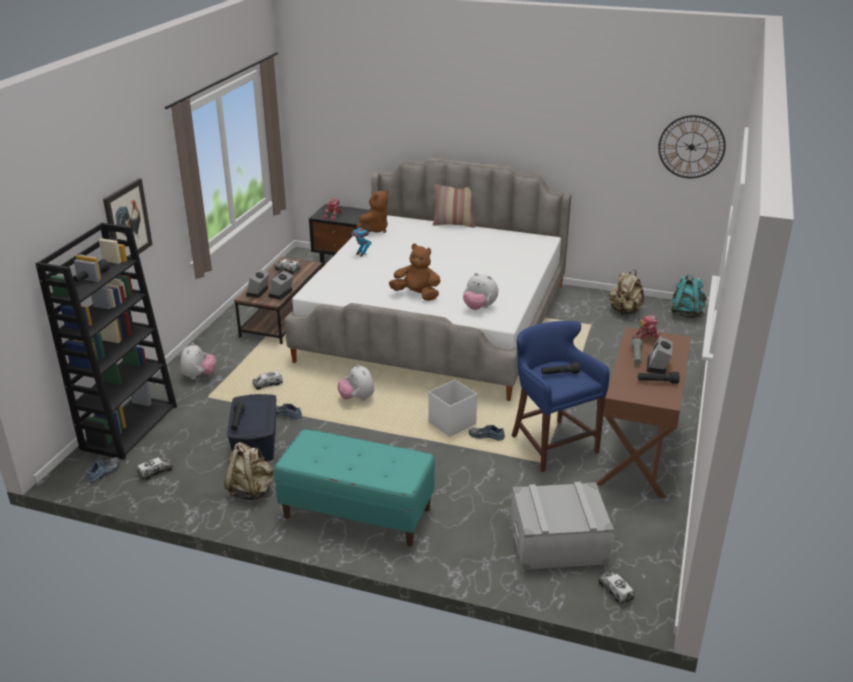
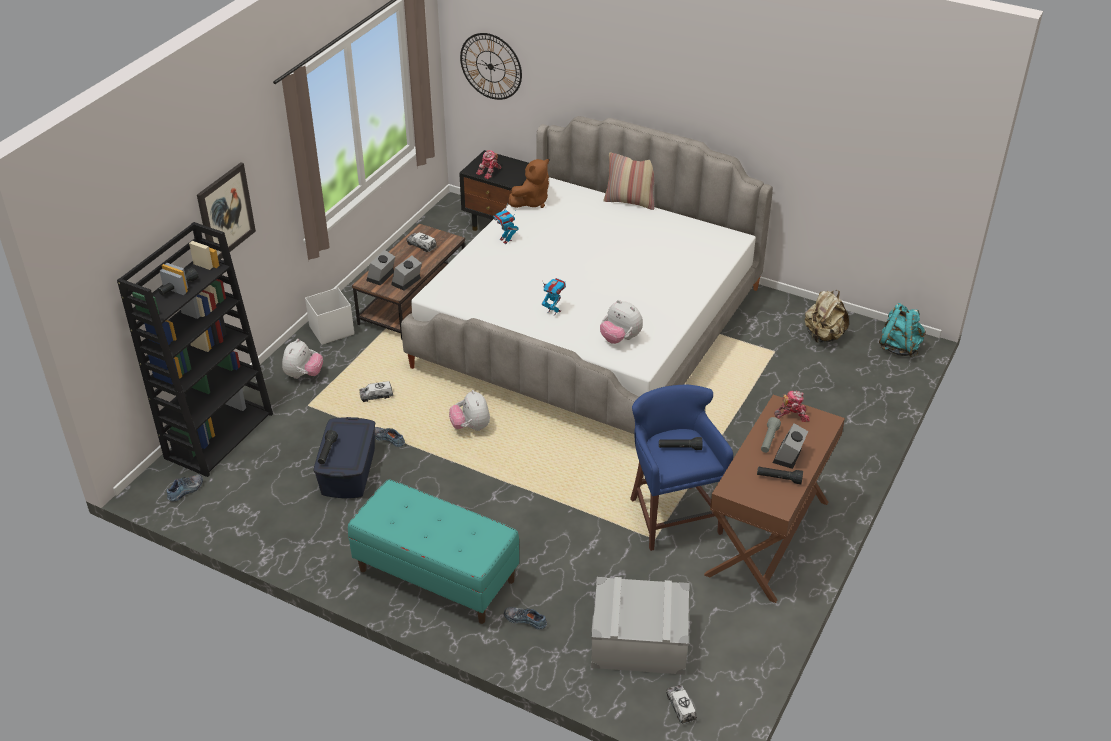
camera: 10 degrees right, 10 degrees up
toy truck [137,457,173,480] -> none
beige backpack [224,442,274,500] -> none
brown plush toy [389,244,441,301] -> toy robot [542,278,566,315]
white storage box [428,380,477,437] -> white storage box moved to [305,288,354,345]
shoe [469,425,505,440] -> shoe moved to [504,607,547,629]
wall clock [658,115,726,178] -> wall clock moved to [460,33,522,100]

